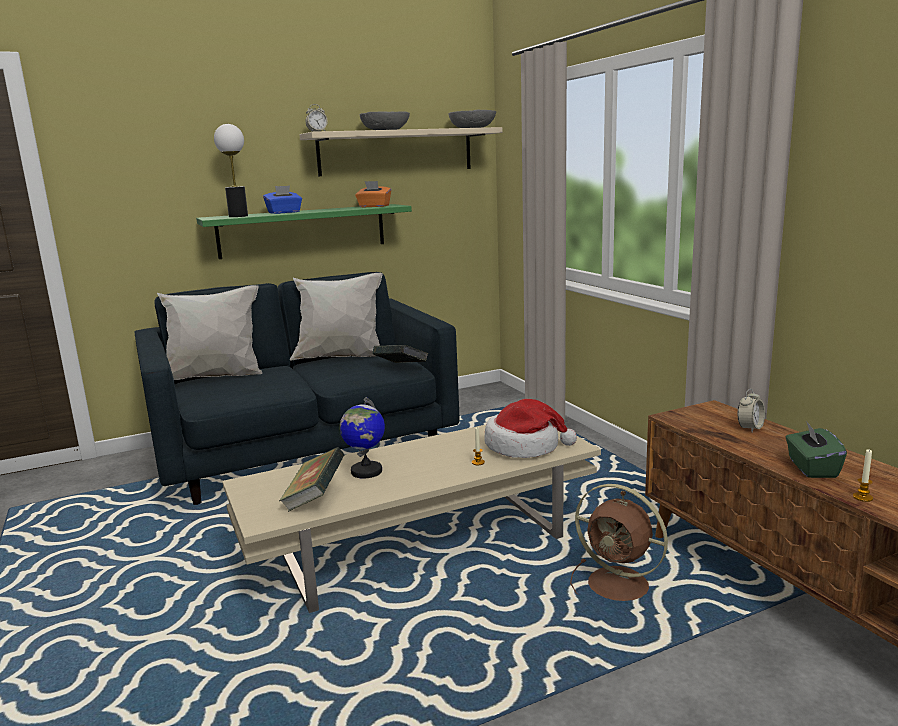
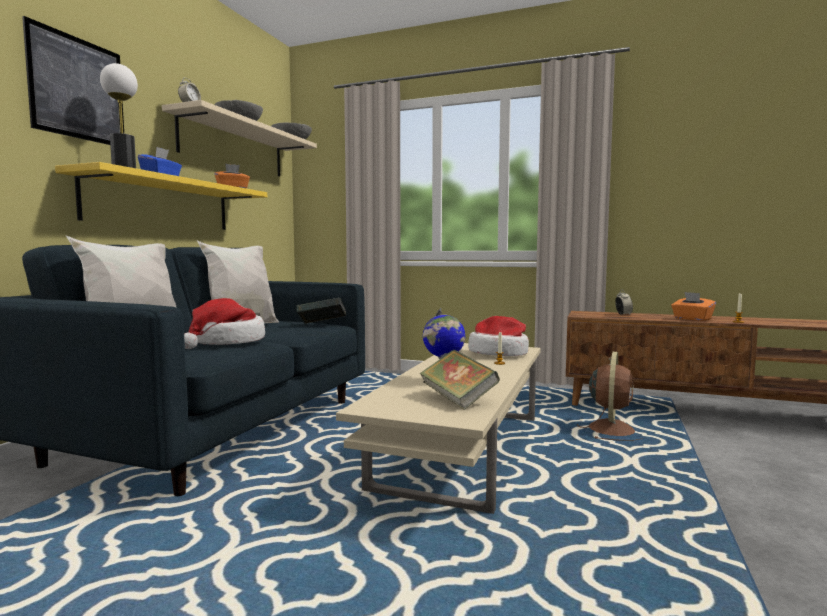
camera: 45 degrees left, 10 degrees down
green shelf [196,204,412,259] -> yellow shelf [55,162,267,230]
brown fan [570,484,668,601] -> brown fan turned 60 degrees counterclockwise [577,352,643,441]
green tissue box [786,421,847,478] -> orange tissue box [671,292,716,321]
none -> picture [22,16,124,145]
none -> hat [184,298,265,349]

